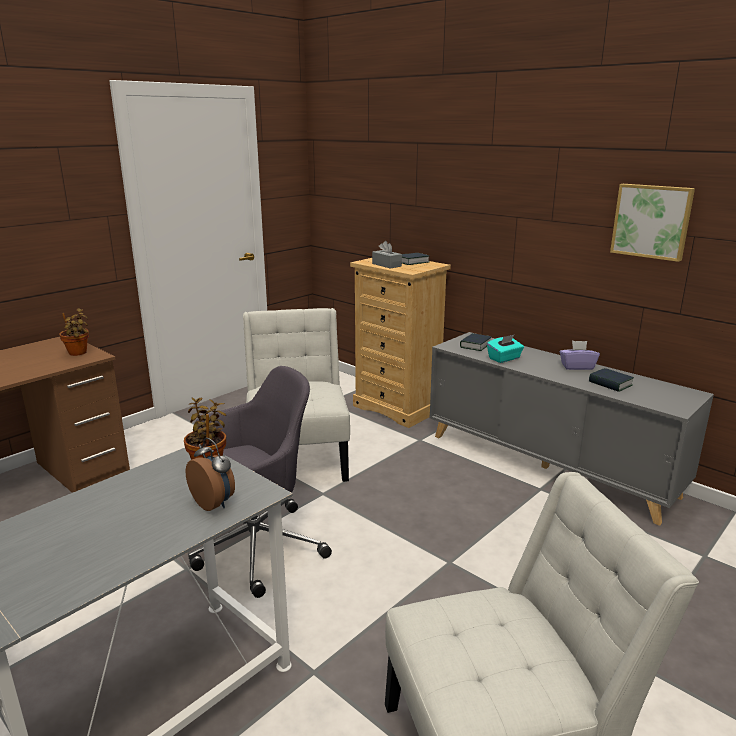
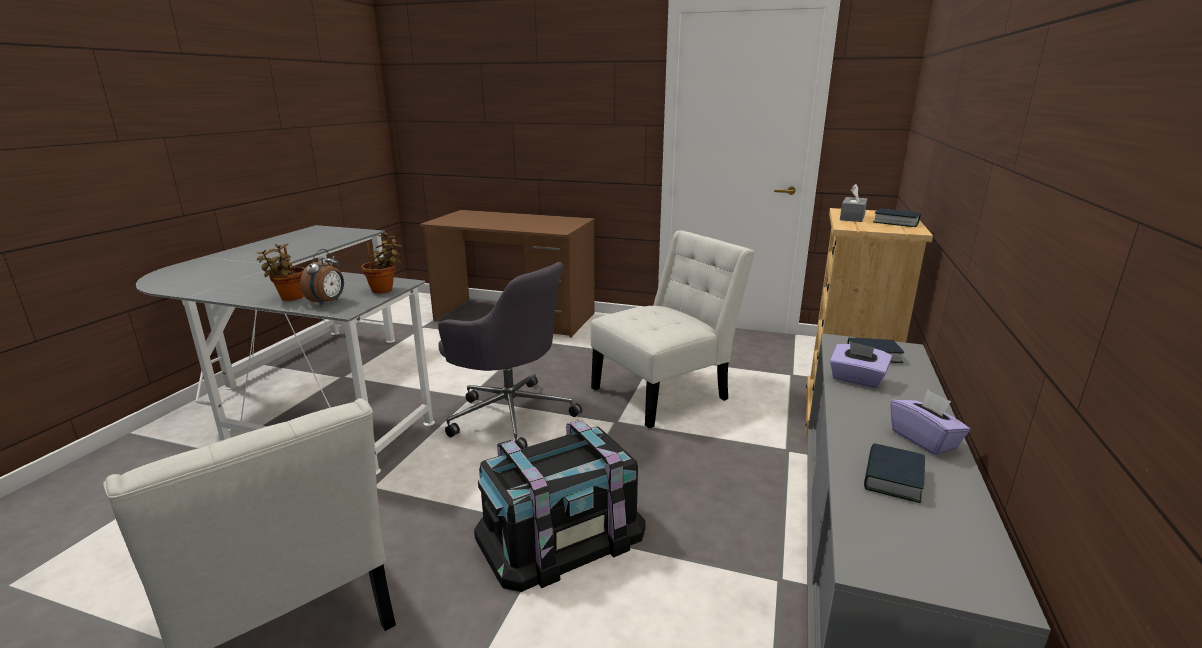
camera: 65 degrees right, 0 degrees up
potted plant [59,308,89,356] -> potted plant moved to [257,244,305,301]
turquoise tissue box [487,334,524,363] -> purple tissue box [830,342,892,389]
picture [610,184,695,262] -> none
none -> black storage box [474,420,645,592]

